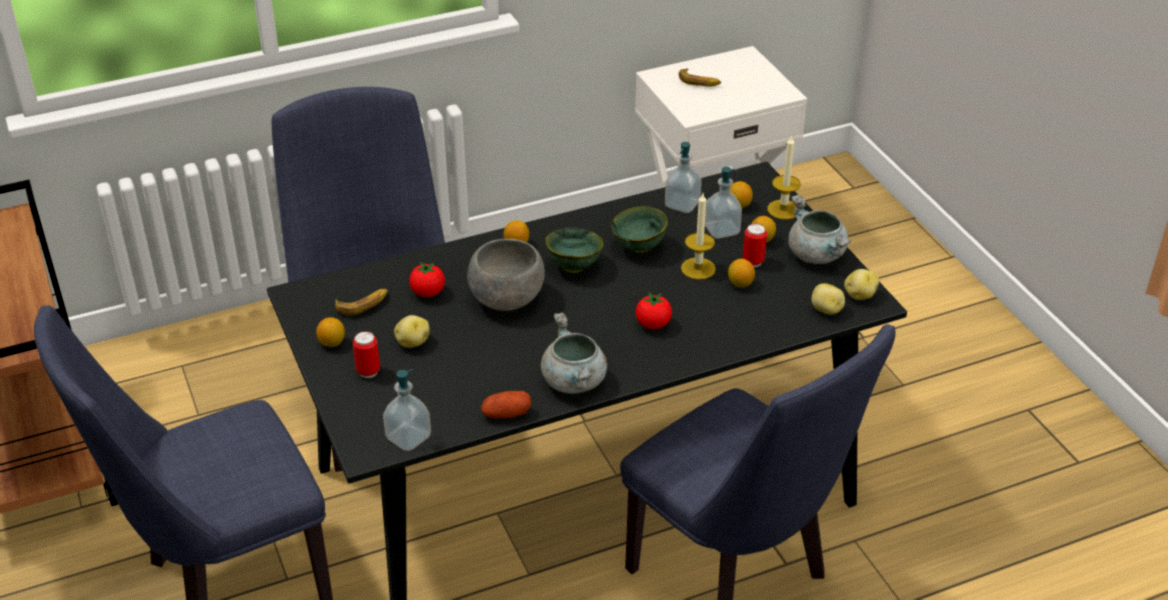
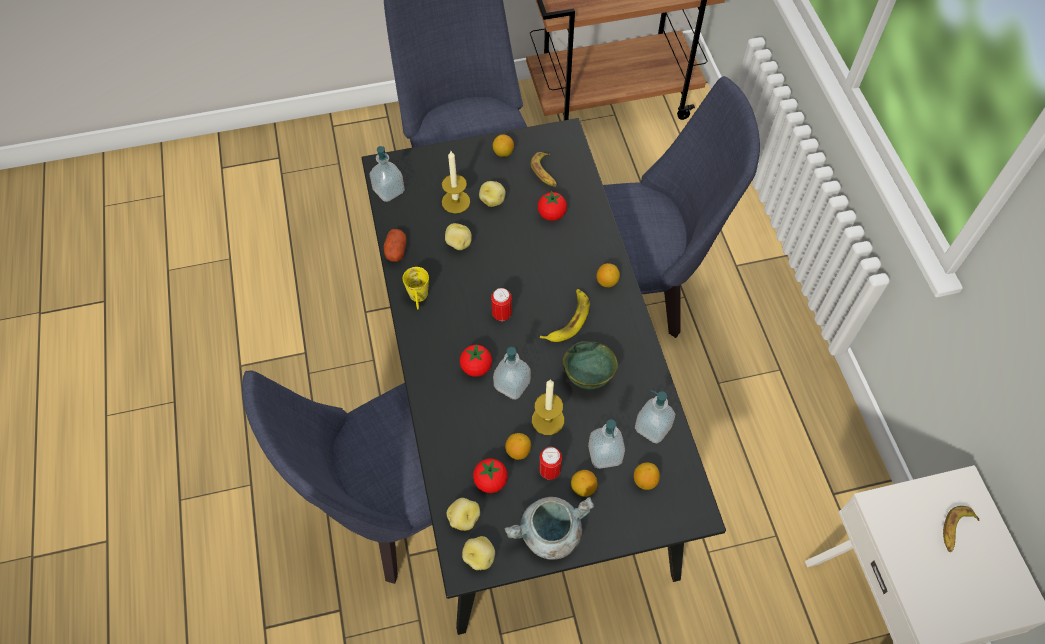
camera: 100 degrees right, 20 degrees up
can [353,331,380,378] -> can moved to [491,288,512,321]
grey bowl [467,239,545,311] -> none
grey cooking pot [541,313,607,394] -> yellow mug [403,267,429,309]
green bowl [545,227,603,273] -> banana [540,289,590,342]
candle [767,135,801,220] -> candle moved to [442,151,470,213]
none -> potato [445,223,472,250]
none -> tomato [473,459,508,493]
none -> soap dispenser [493,347,531,399]

